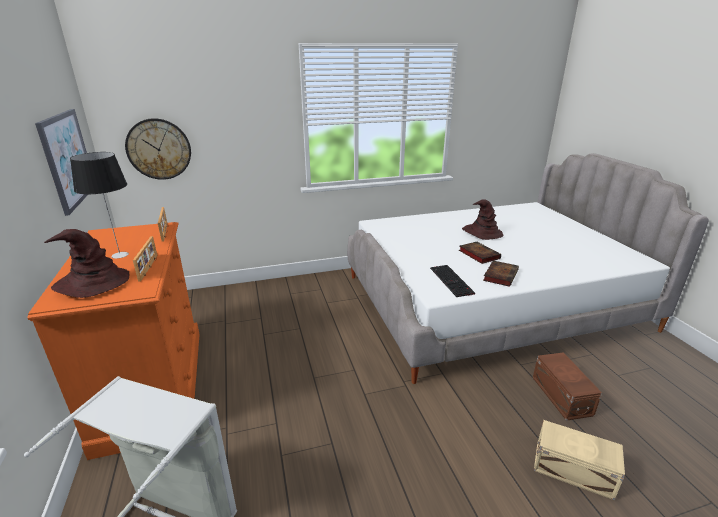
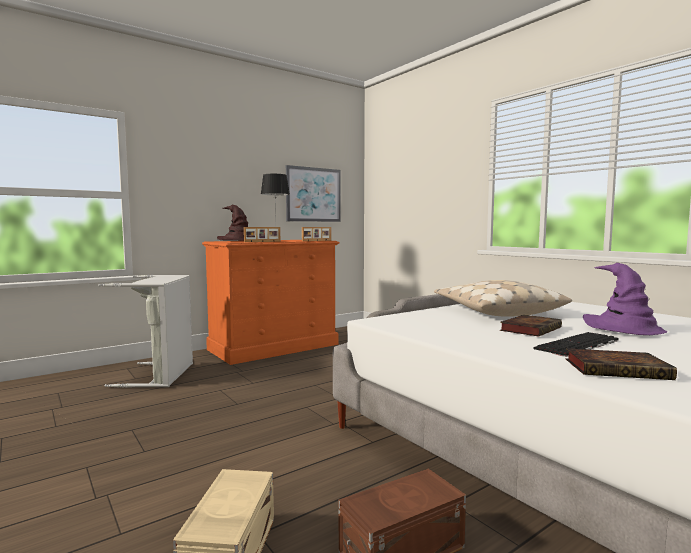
camera: 70 degrees right, 20 degrees down
wall clock [125,118,191,180] -> none
keyboard [430,265,475,297] -> keyboard moved to [534,332,619,357]
brown hat [462,199,504,240] -> purple hat [583,263,667,335]
book [483,261,519,287] -> book moved to [565,348,677,380]
none -> beige pillow [434,280,572,316]

